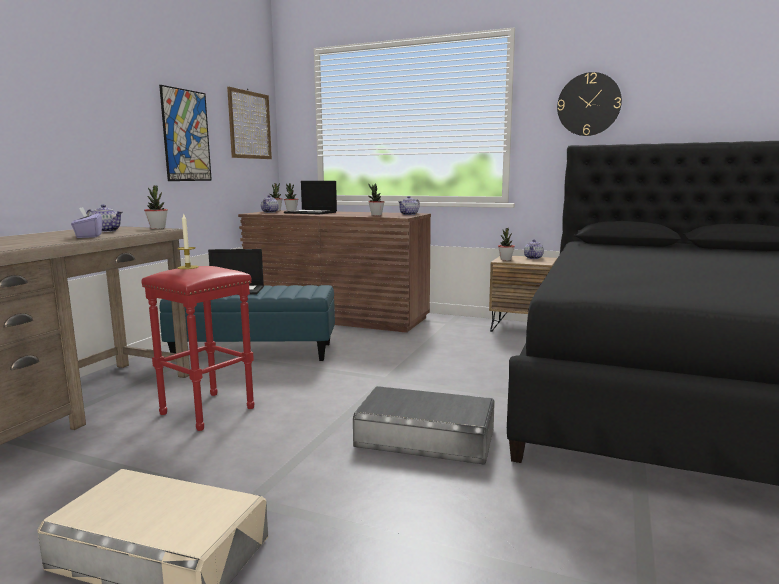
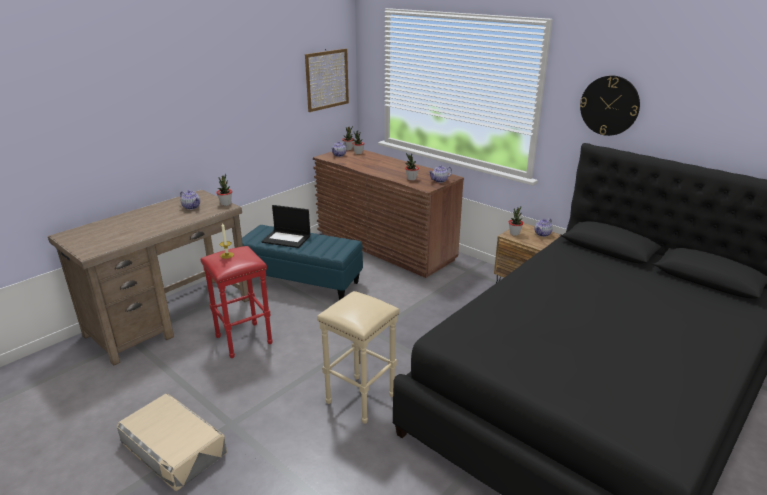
camera: 20 degrees right, 15 degrees up
purple tissue box [71,207,102,238] -> none
picture [159,85,212,181] -> none
laptop [284,181,337,214] -> none
grey storage box [353,386,495,464] -> beige stool [317,291,399,424]

